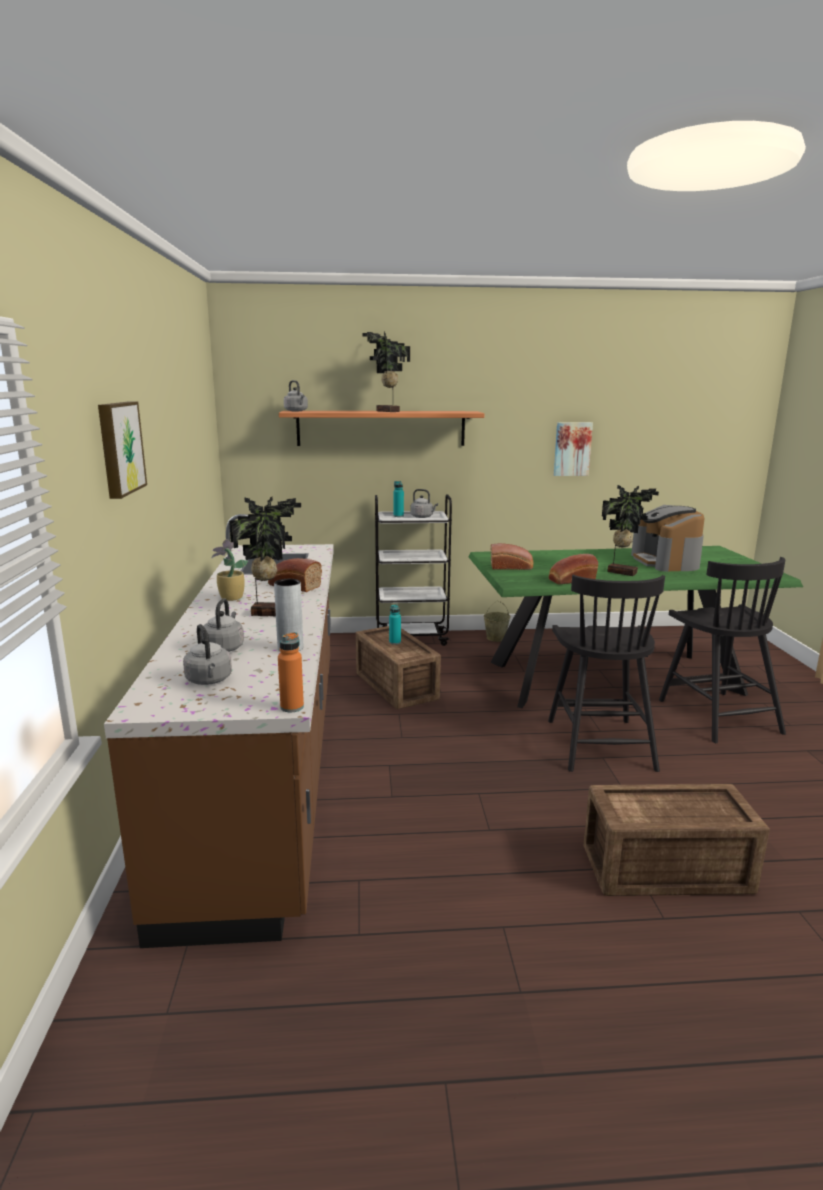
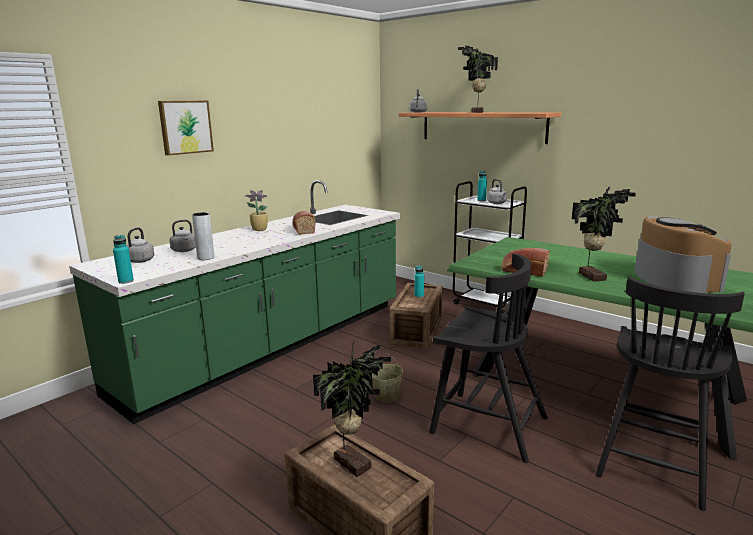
camera: 45 degrees right, 0 degrees up
brown counter [104,514,334,948] -> green counter [69,180,400,424]
potted plant [229,496,301,617] -> potted plant moved to [313,340,391,477]
orange bottle [278,632,304,712] -> turquoise bottle [113,235,134,284]
beige bucket [484,601,511,642] -> beige bucket moved to [372,353,403,403]
bread [491,543,533,570] -> none
black chair [548,574,665,772] -> black chair turned 105 degrees counterclockwise [429,254,548,463]
picture [554,422,593,476] -> none
coffee machine [631,505,705,572] -> coffee machine turned 135 degrees clockwise [634,216,732,293]

